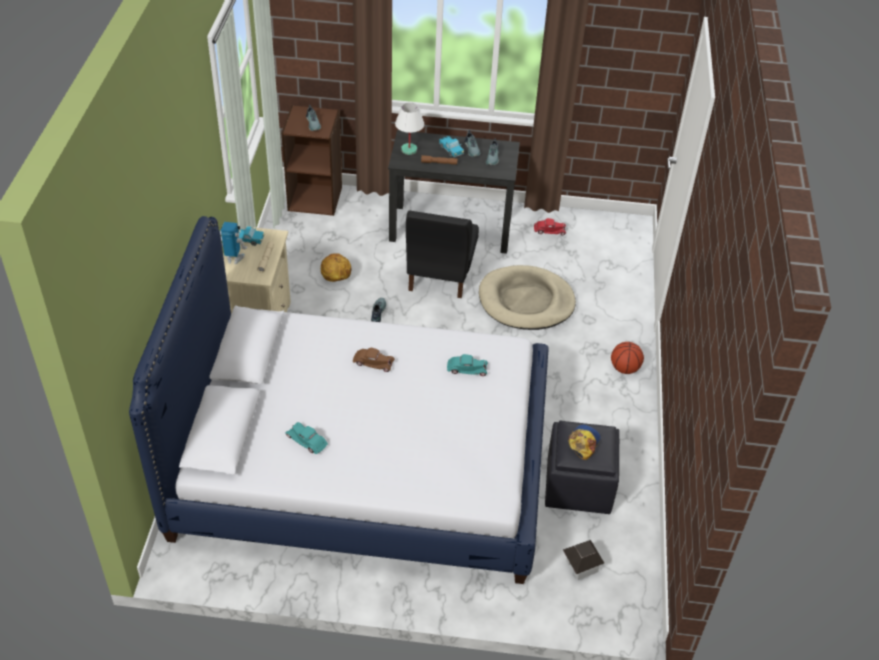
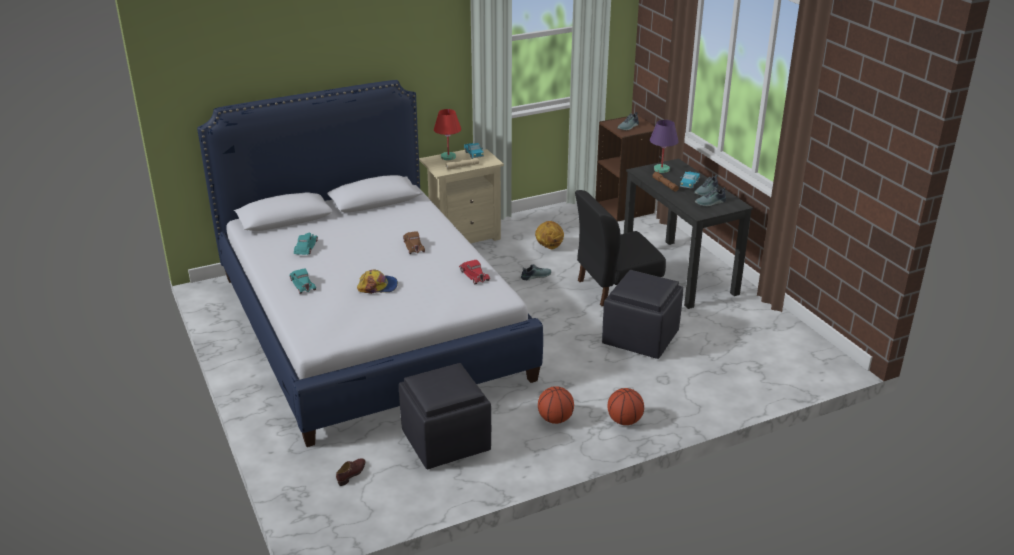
camera: 60 degrees right, 15 degrees down
toy robot [220,222,247,264] -> red table lamp [434,109,461,160]
white table lamp [395,102,424,155] -> purple table lamp [650,120,679,173]
turquoise toy car [447,354,488,376] -> turquoise toy car moved to [289,269,316,294]
beige dog bed [479,265,576,330] -> black ottoman [602,270,683,359]
red toy car [534,218,566,235] -> red toy car moved to [459,260,490,284]
toy house [563,540,604,580] -> brown shoe [336,458,365,486]
cap [568,425,601,460] -> cap moved to [357,270,398,294]
none -> basketball [538,386,574,424]

